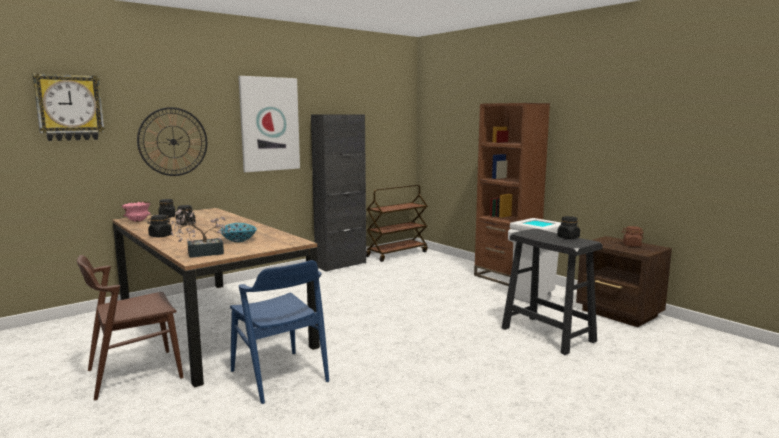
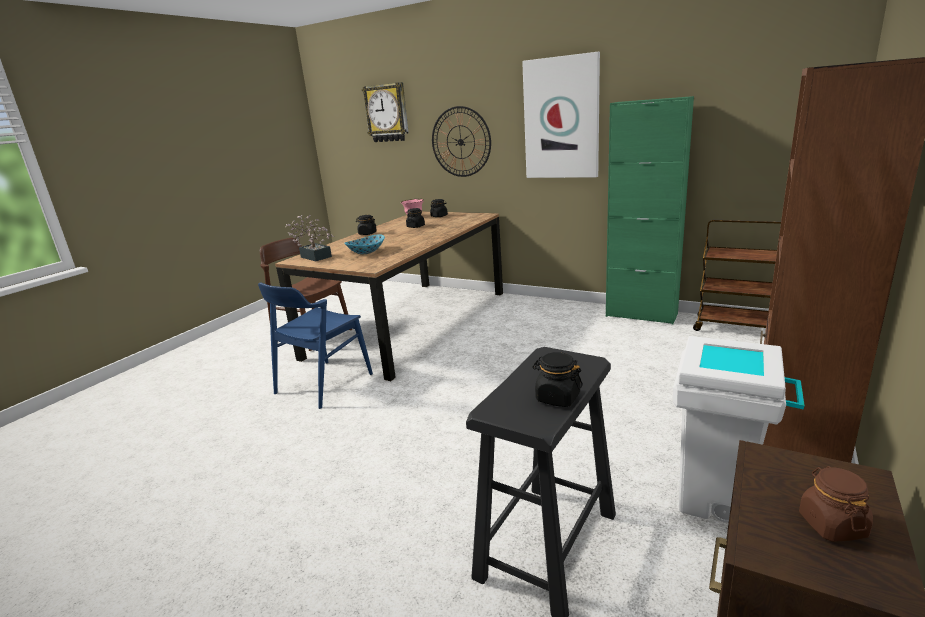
camera: 70 degrees right, 10 degrees up
black cabinet [311,114,366,272] -> green cabinet [606,96,694,325]

